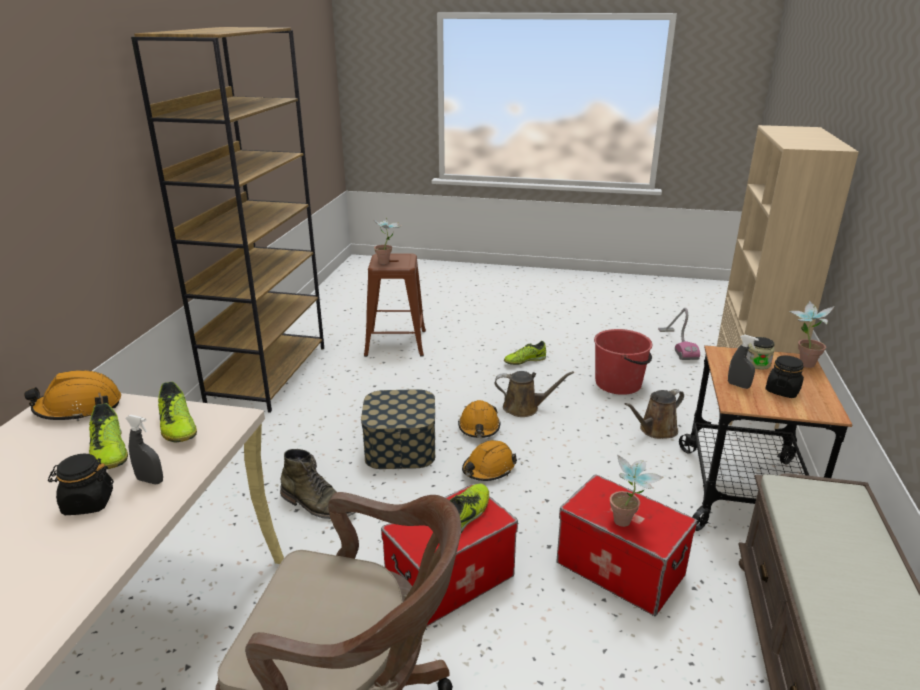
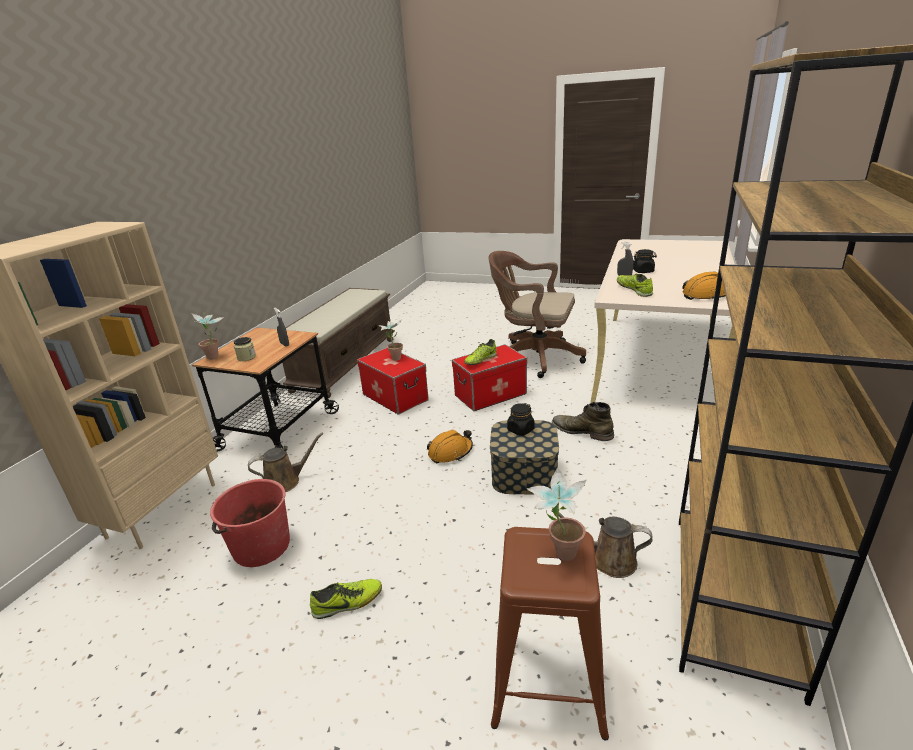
camera: 170 degrees left, 0 degrees up
shoe [89,403,128,469] -> none
orange hard hat [458,400,500,438] -> none
brown watering can [495,371,574,417] -> brown watering can moved to [552,509,652,578]
vacuum cleaner [658,308,700,360] -> none
black jar [765,355,804,398] -> black jar moved to [507,403,535,436]

